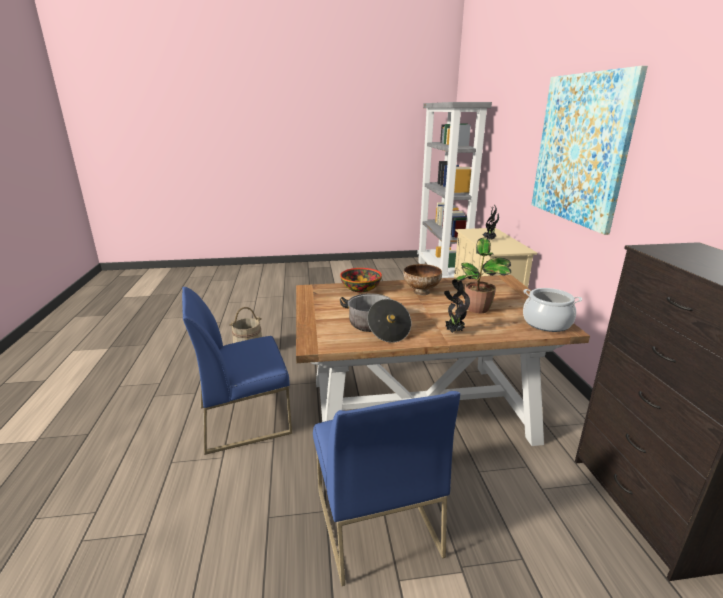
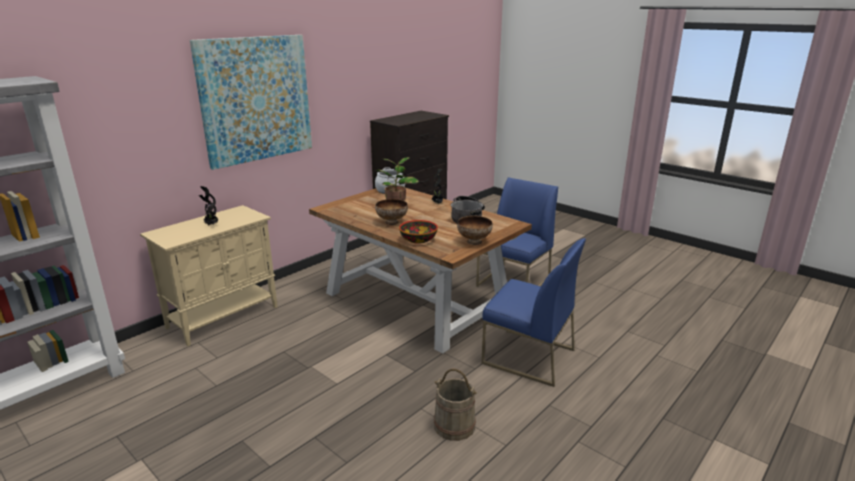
camera: 130 degrees left, 0 degrees up
none -> bowl [457,216,493,245]

